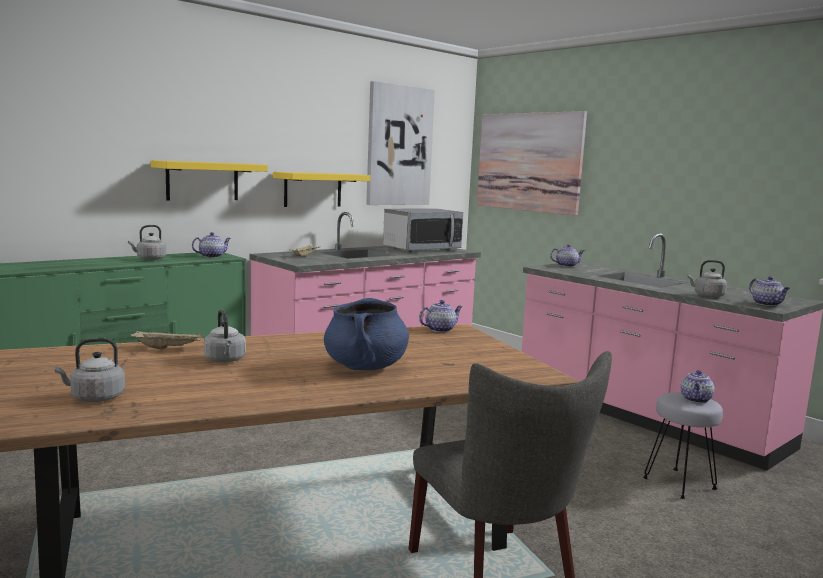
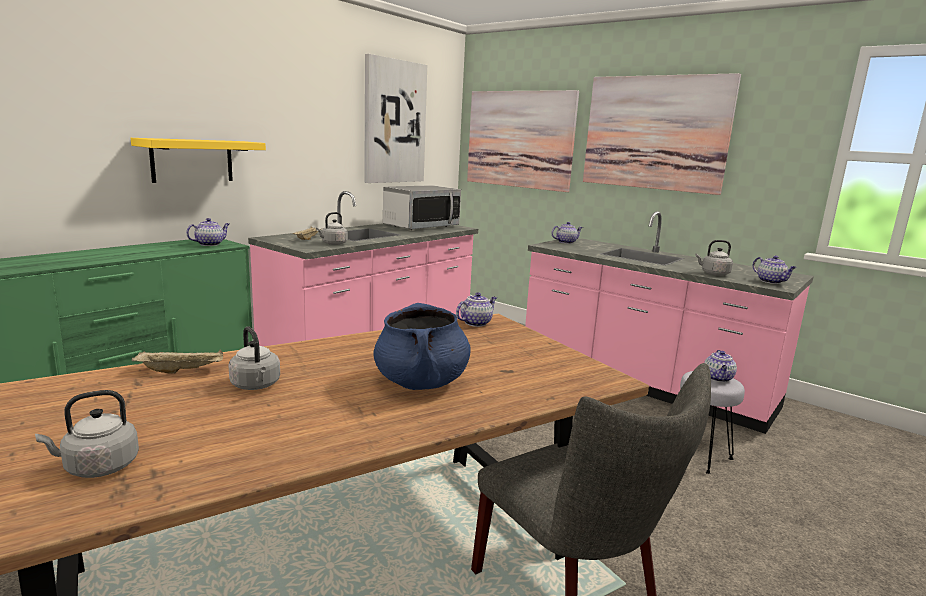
camera: 10 degrees left, 5 degrees up
grey kettle [128,225,166,260] -> grey kettle moved to [316,212,348,245]
yellow shelf [273,172,370,207] -> none
none -> picture [583,73,741,195]

